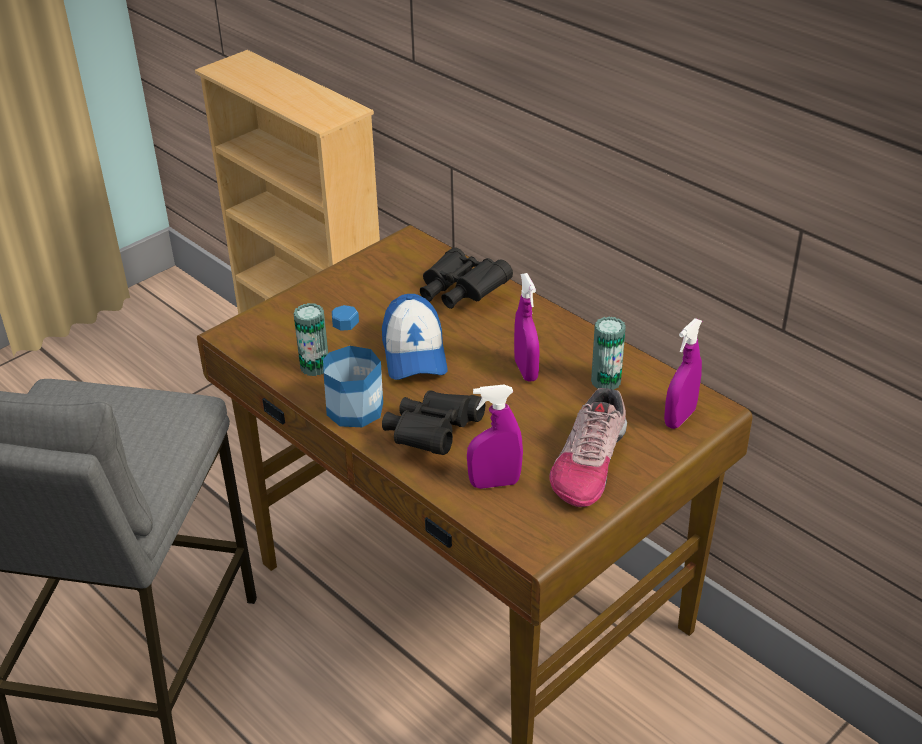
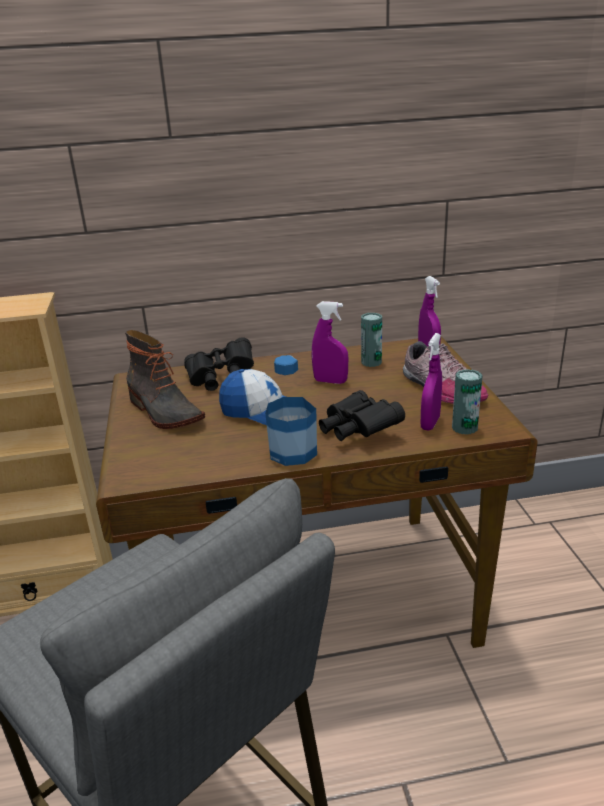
camera: 55 degrees left, 10 degrees down
can [294,303,328,376] -> can moved to [452,369,483,435]
none -> boot [125,330,205,429]

